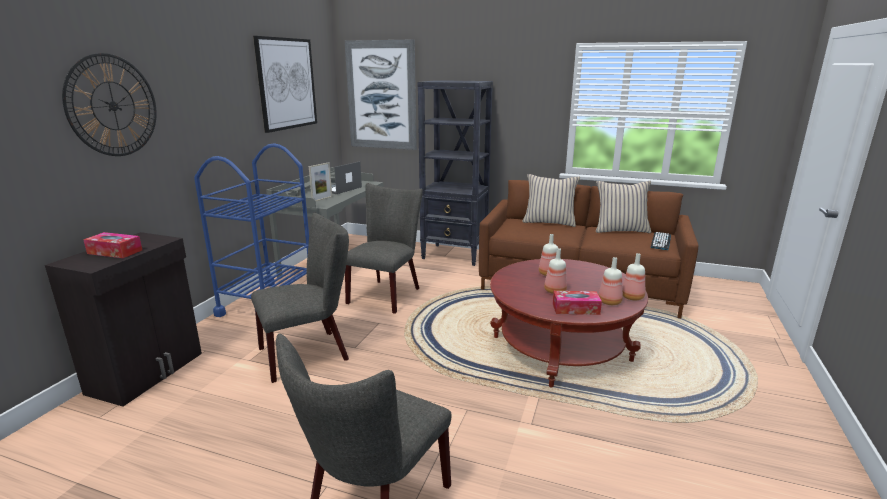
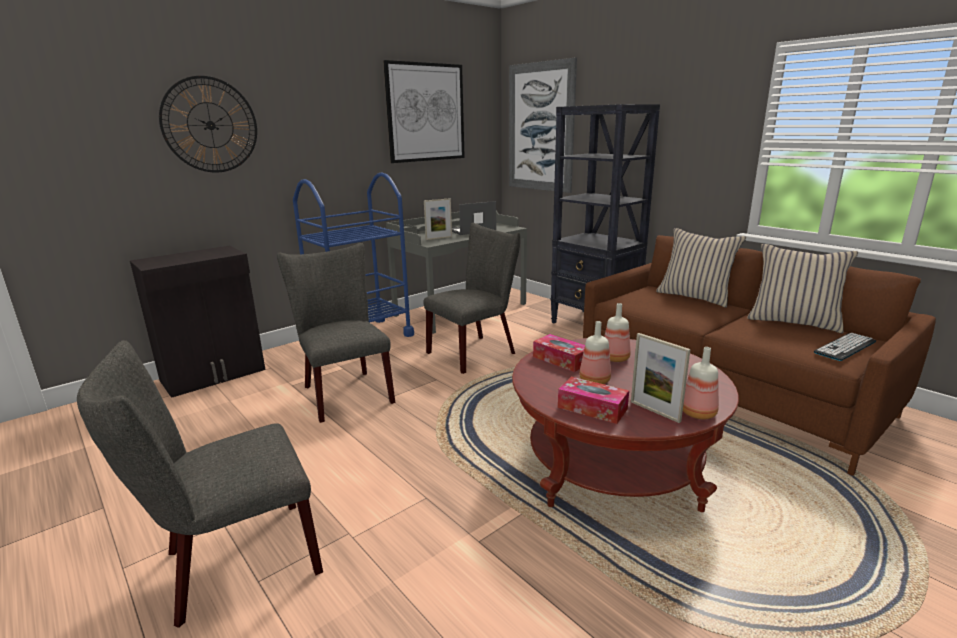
camera: 30 degrees right, 0 degrees up
tissue box [83,232,142,258] -> tissue box moved to [533,334,585,372]
grey chair [251,213,349,383] -> grey chair turned 120 degrees counterclockwise [277,243,395,423]
bottle [598,257,623,305] -> picture frame [631,333,691,423]

